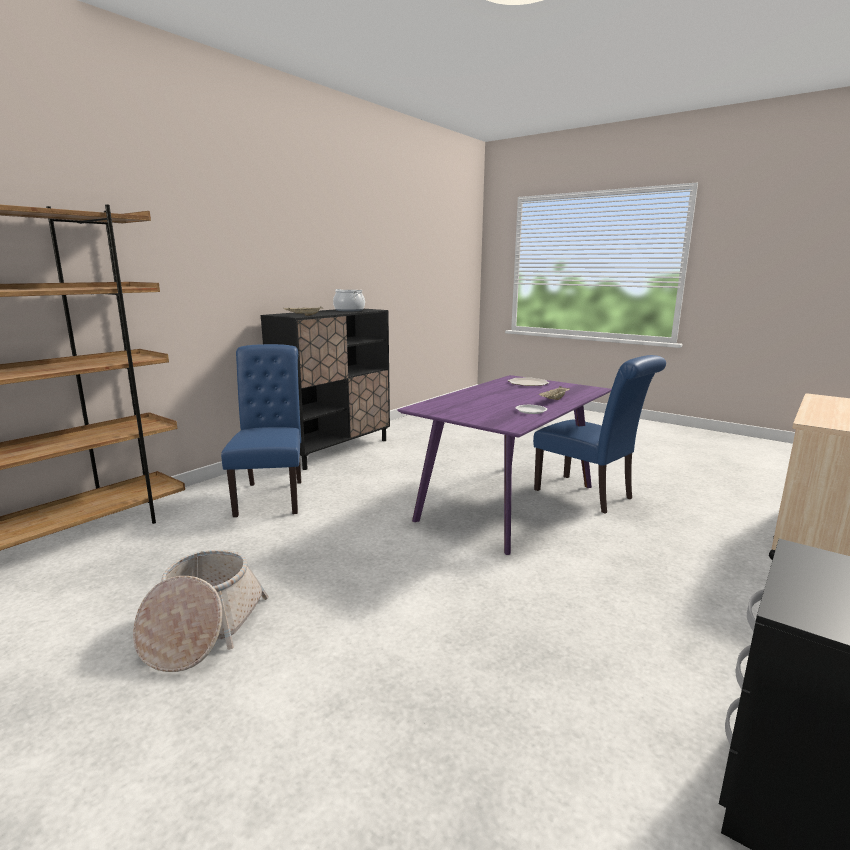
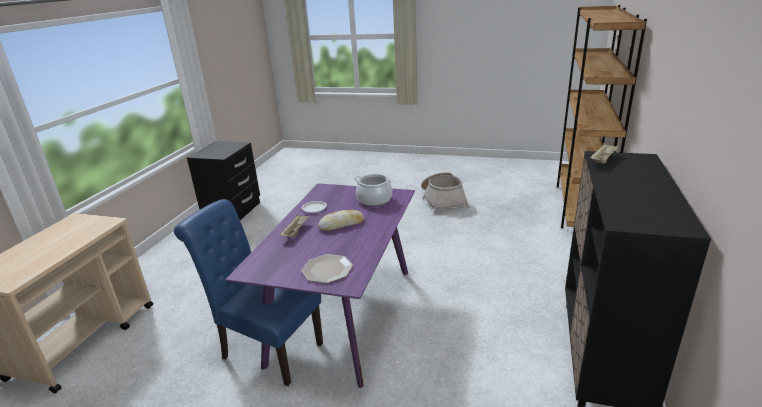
camera: 160 degrees right, 10 degrees up
blue chair [221,344,301,517] -> none
cooking pot [333,289,365,312] -> cooking pot moved to [354,174,393,206]
none -> bread [318,210,364,231]

